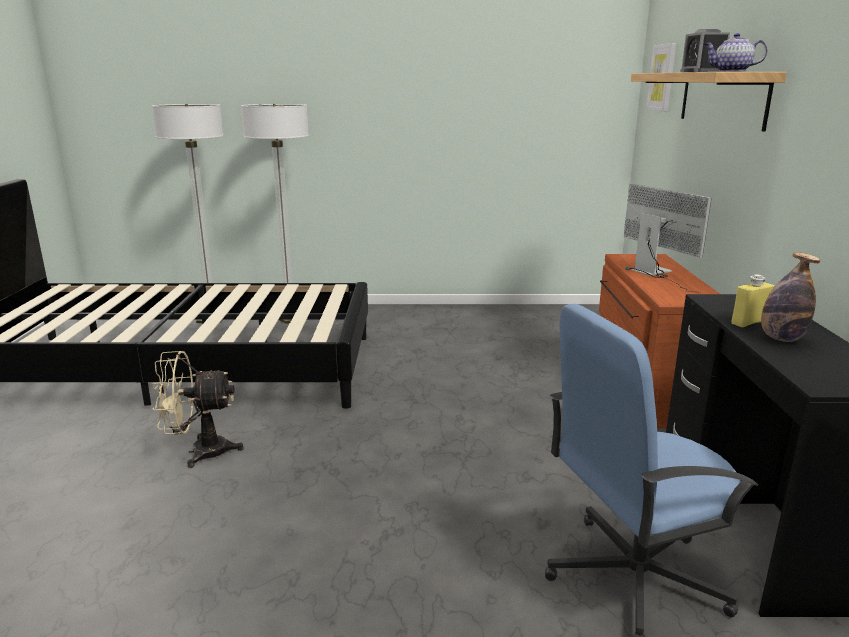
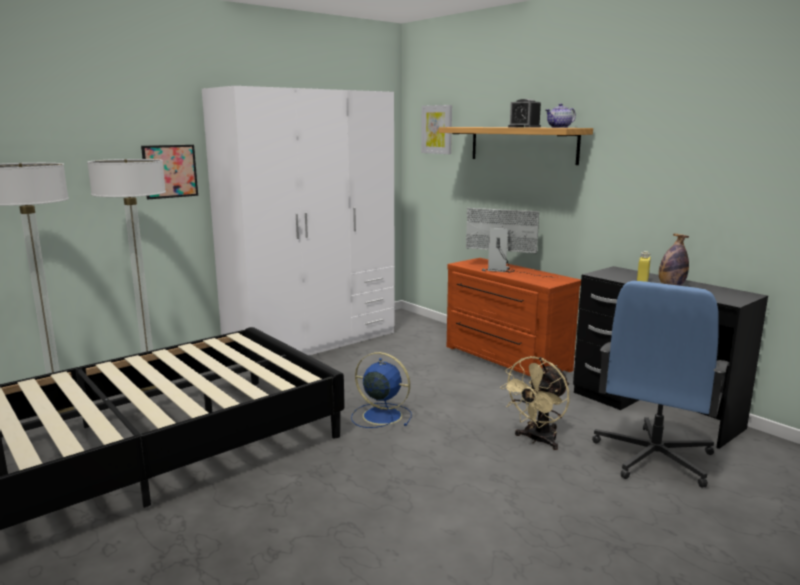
camera: 40 degrees left, 5 degrees down
beige fan [152,351,244,468] -> beige fan moved to [500,356,569,450]
none -> picture [141,145,198,199]
none -> white wardrobe [202,86,395,355]
none -> blue fan [351,352,411,428]

